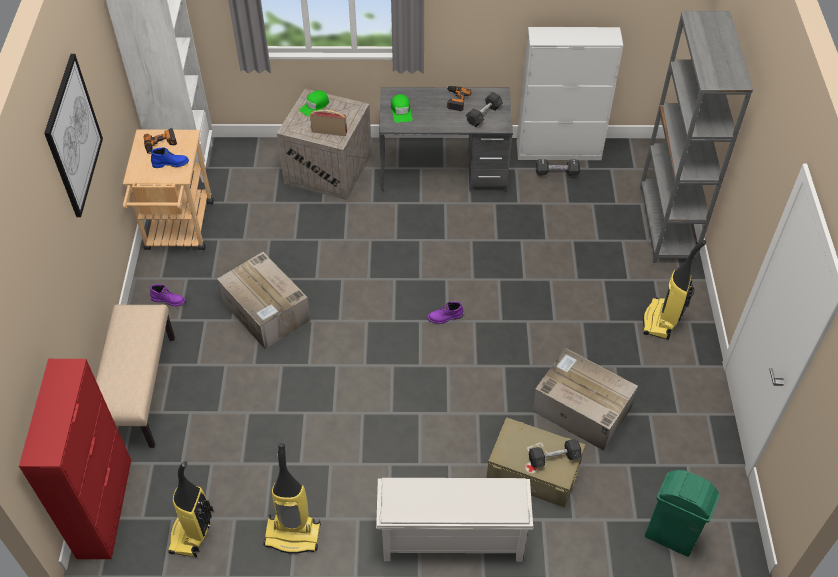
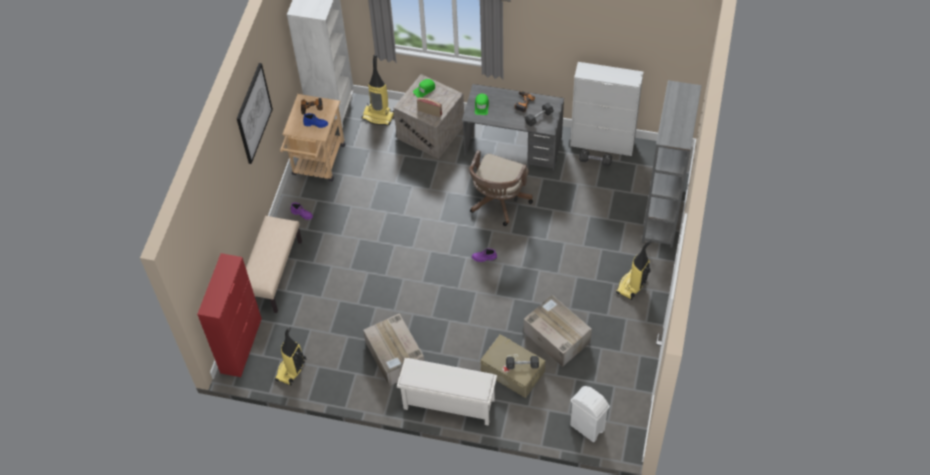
camera: 15 degrees right, 5 degrees up
cardboard box [217,252,311,349] -> cardboard box moved to [363,313,424,386]
vacuum cleaner [263,443,321,554] -> vacuum cleaner moved to [362,55,394,126]
green trash can [645,470,719,557] -> white trash can [570,386,610,442]
none -> brown office chair [469,150,533,226]

